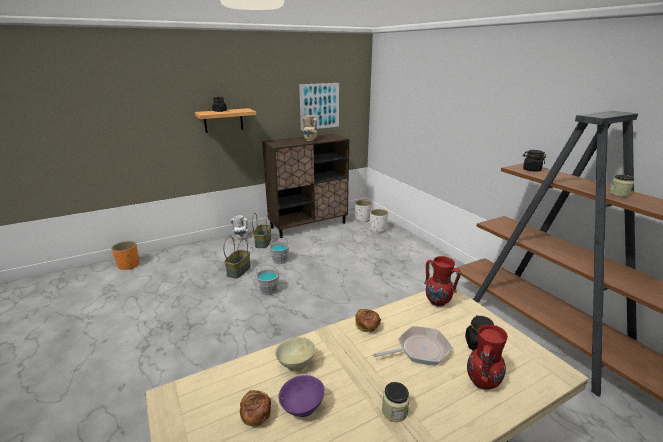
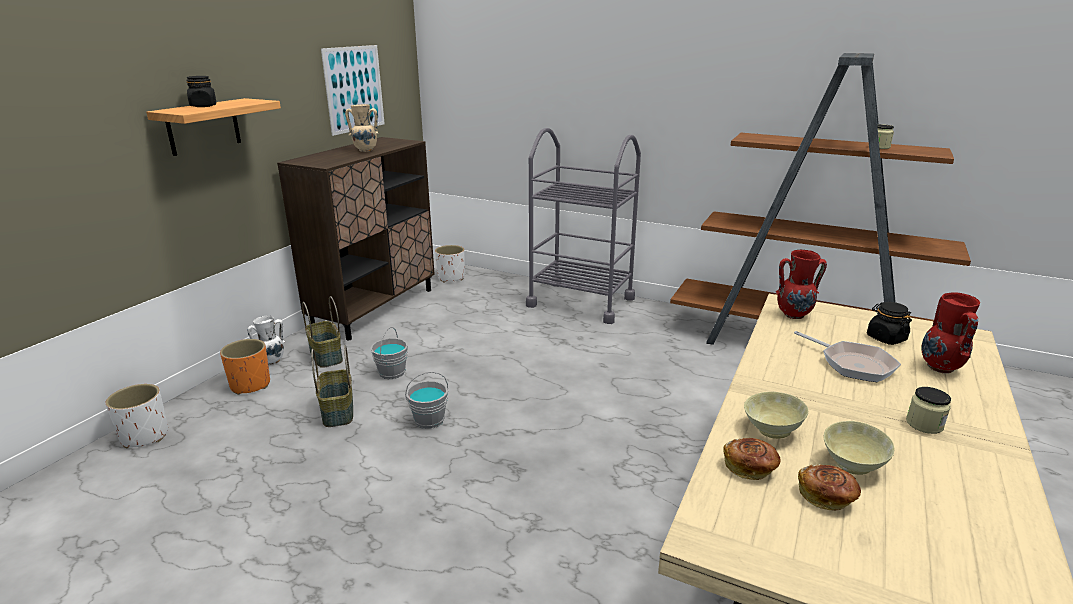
camera: 35 degrees left, 0 degrees up
orange planter [111,241,140,270] -> orange planter moved to [220,339,270,395]
purple bowl [279,375,325,417] -> beige bowl [824,421,895,475]
bread [355,309,381,332] -> bread moved to [723,438,781,480]
white planter [370,209,388,233] -> white planter moved to [106,384,168,448]
frying pan [373,326,453,366] -> frying pan turned 105 degrees clockwise [794,331,901,382]
black jar [523,150,546,171] -> none
none -> grey cart [526,128,641,324]

